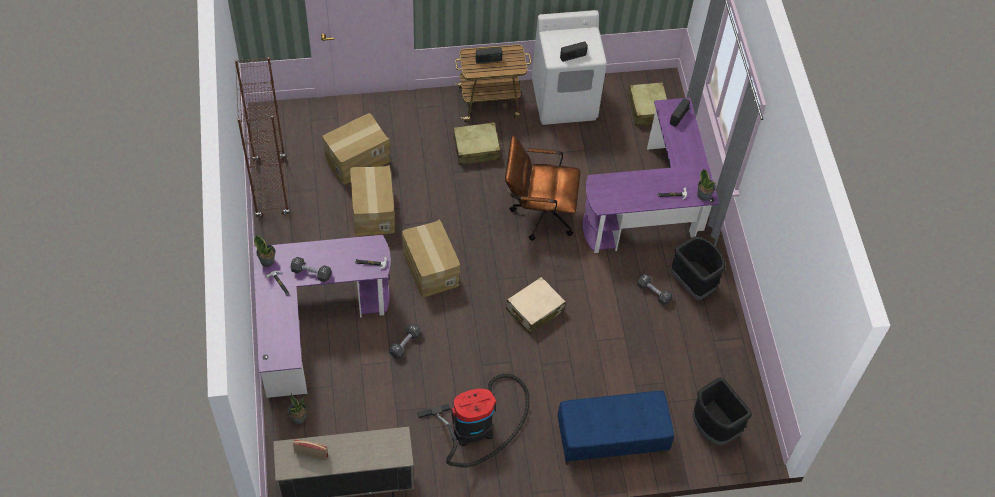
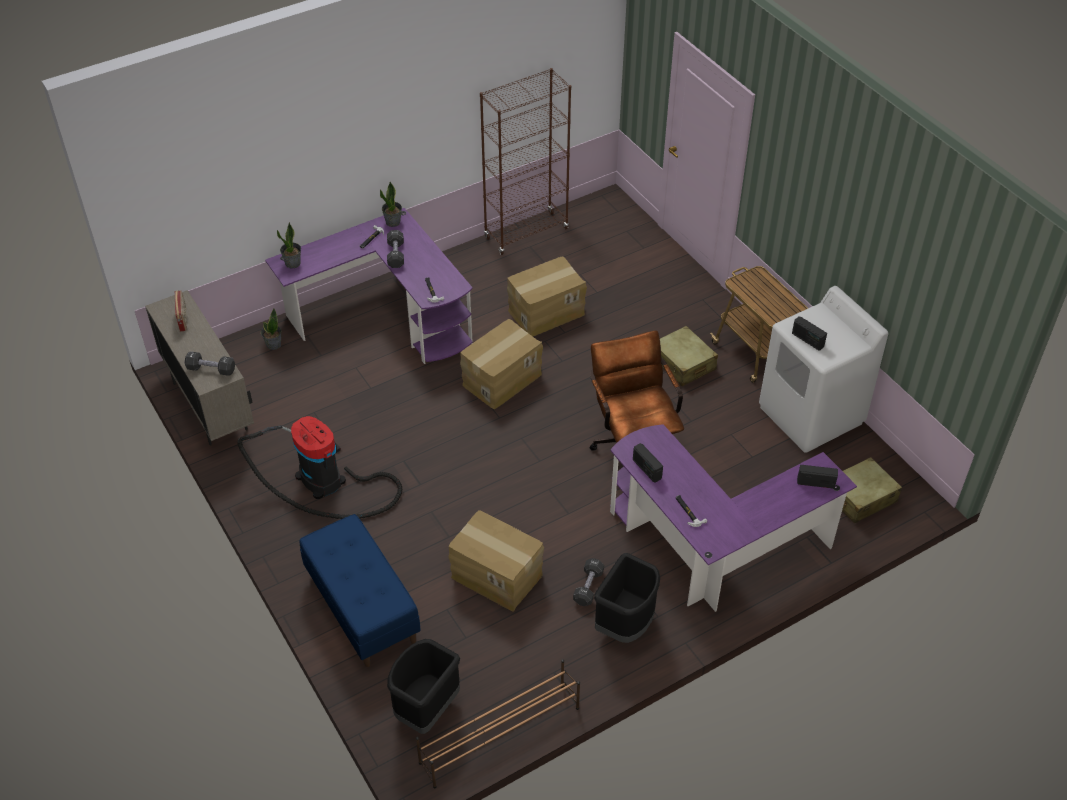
camera: 70 degrees right, 10 degrees down
cardboard box [322,113,390,185] -> cardboard box moved to [448,510,544,612]
black dumbbell [389,324,421,359] -> black dumbbell moved to [185,352,235,376]
radio [476,47,502,64] -> radio moved to [633,443,663,483]
beige suitcase [506,277,566,334] -> none
potted plant [697,169,716,201] -> potted plant moved to [277,222,301,269]
none -> brown shoe rack [416,659,580,789]

